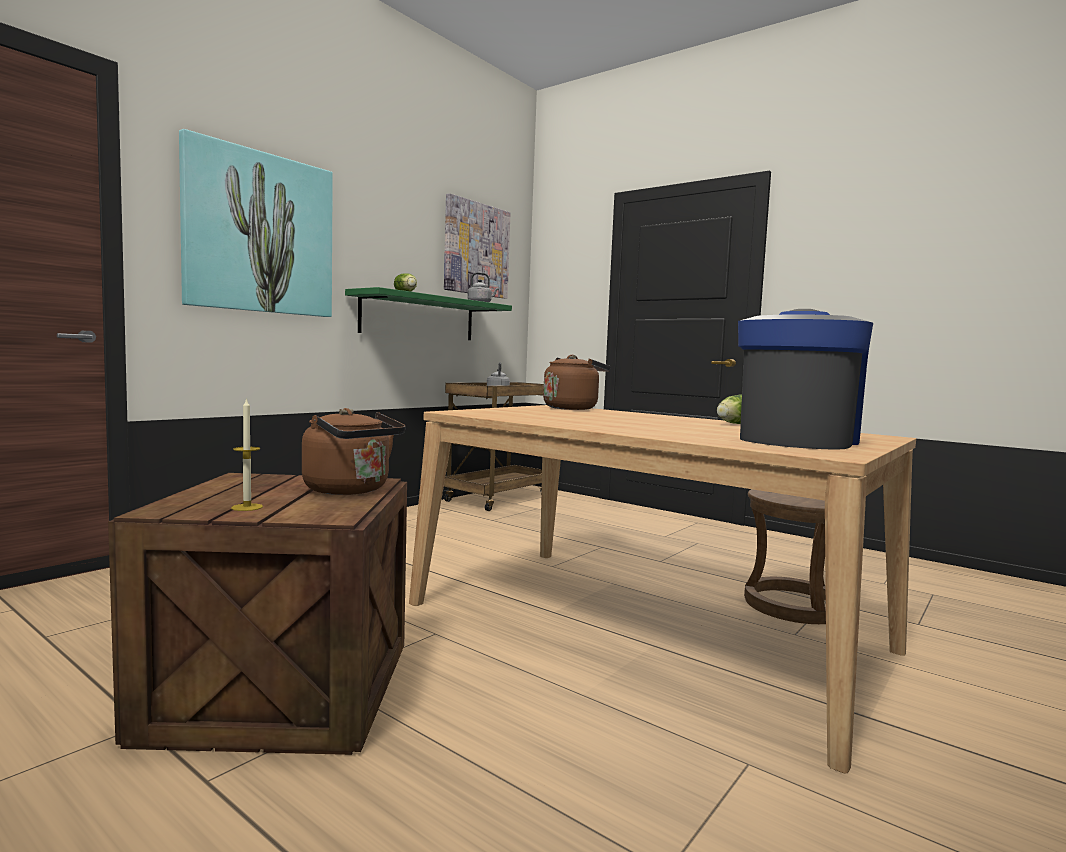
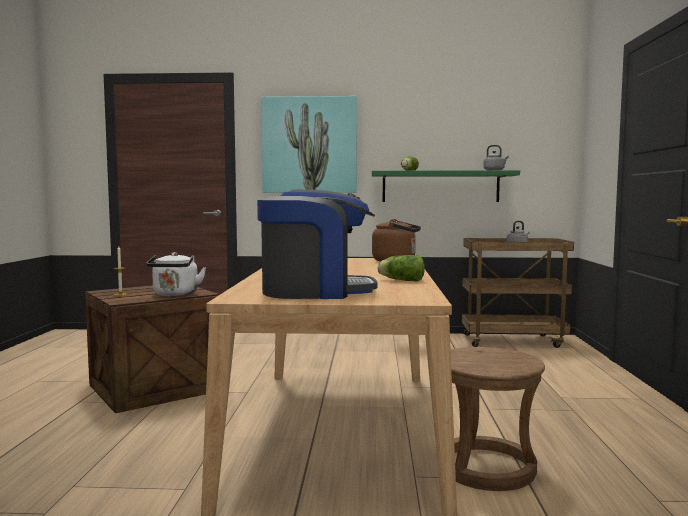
camera: 55 degrees right, 0 degrees up
brown kettle [302,408,406,495] -> white kettle [146,252,206,296]
picture [444,193,510,299] -> none

